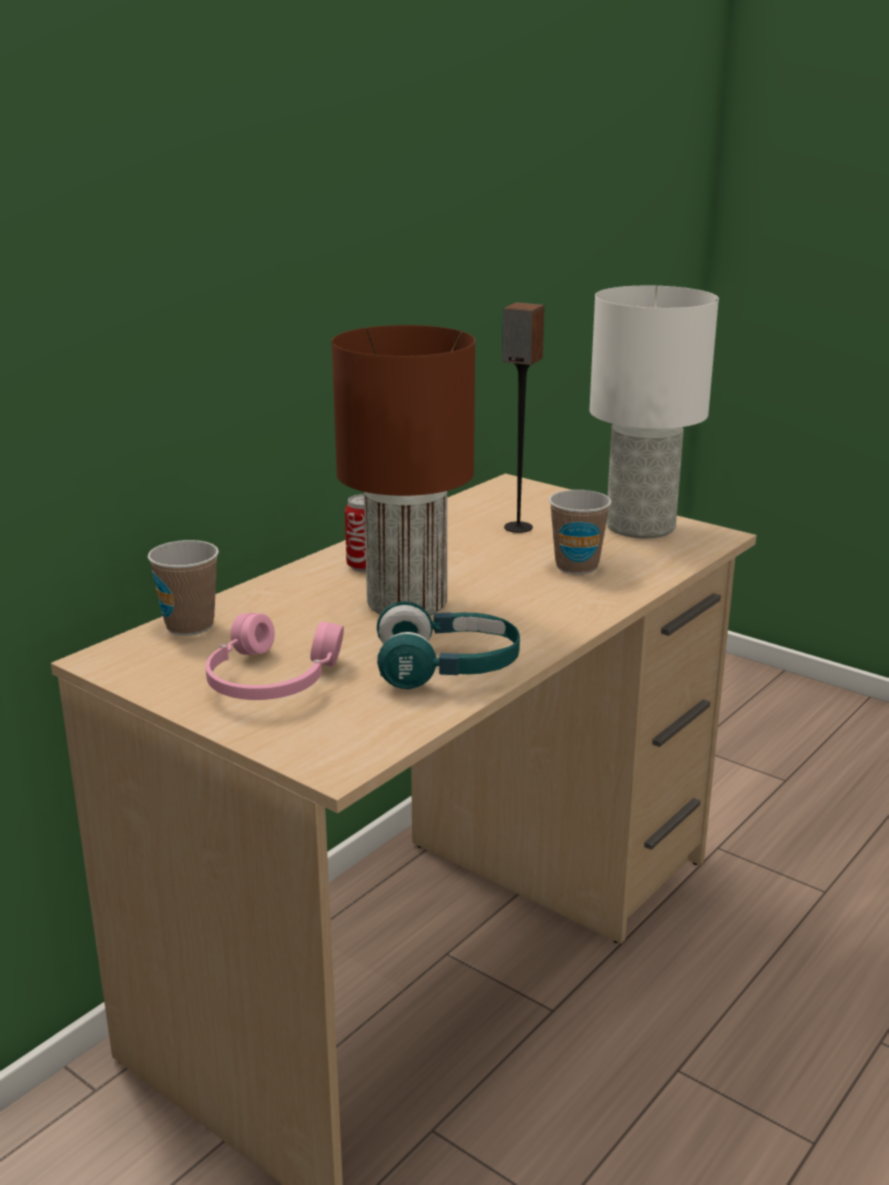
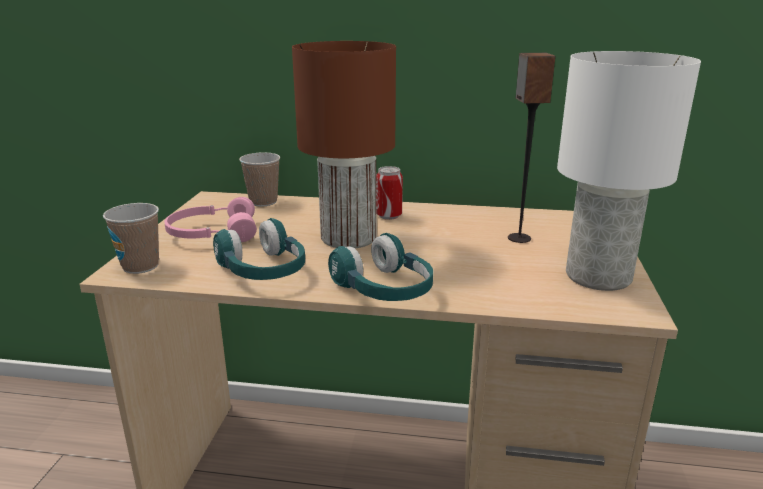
camera: 60 degrees right, 0 degrees up
cup [549,490,612,575] -> cup moved to [103,203,159,274]
none -> turquoise headphones [328,233,433,301]

